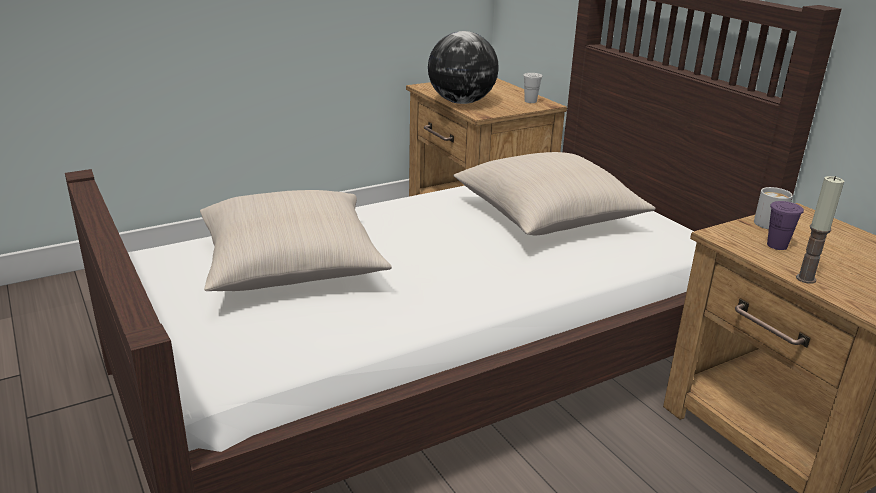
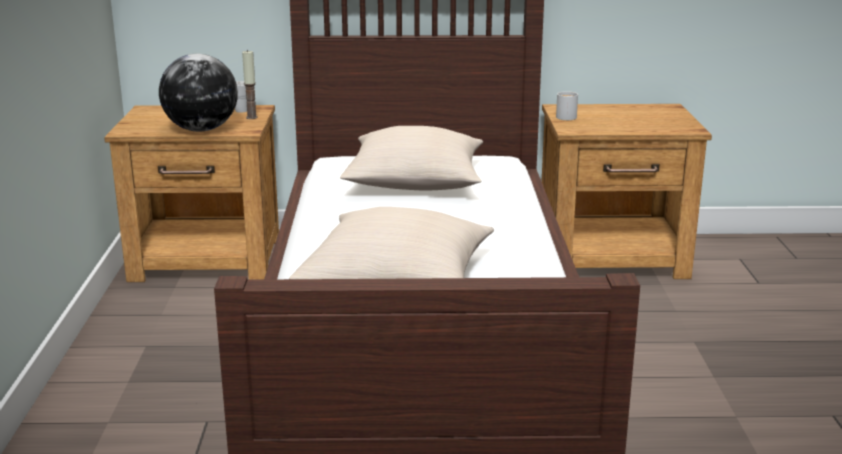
camera: 60 degrees left, 5 degrees down
purple cup [767,201,804,250] -> none
candle [796,176,844,284] -> candle moved to [242,50,258,119]

